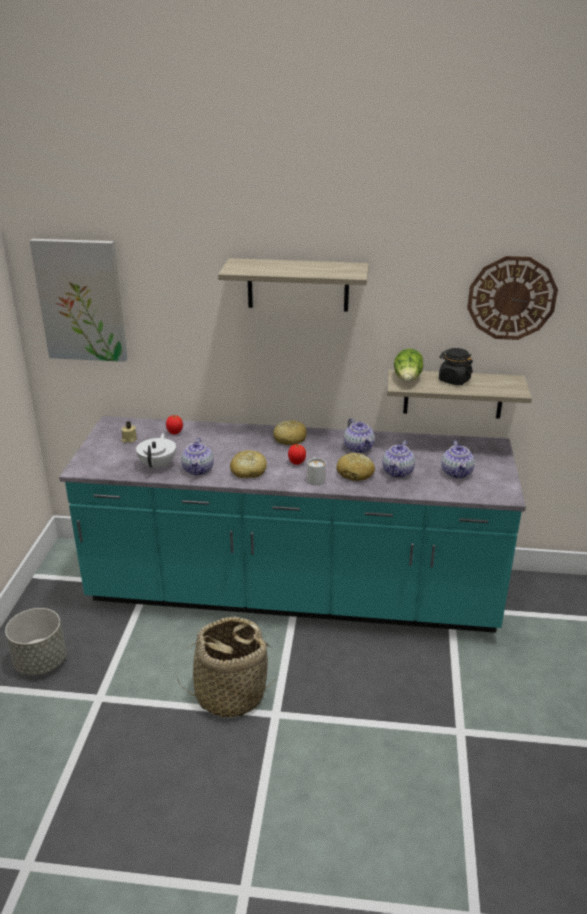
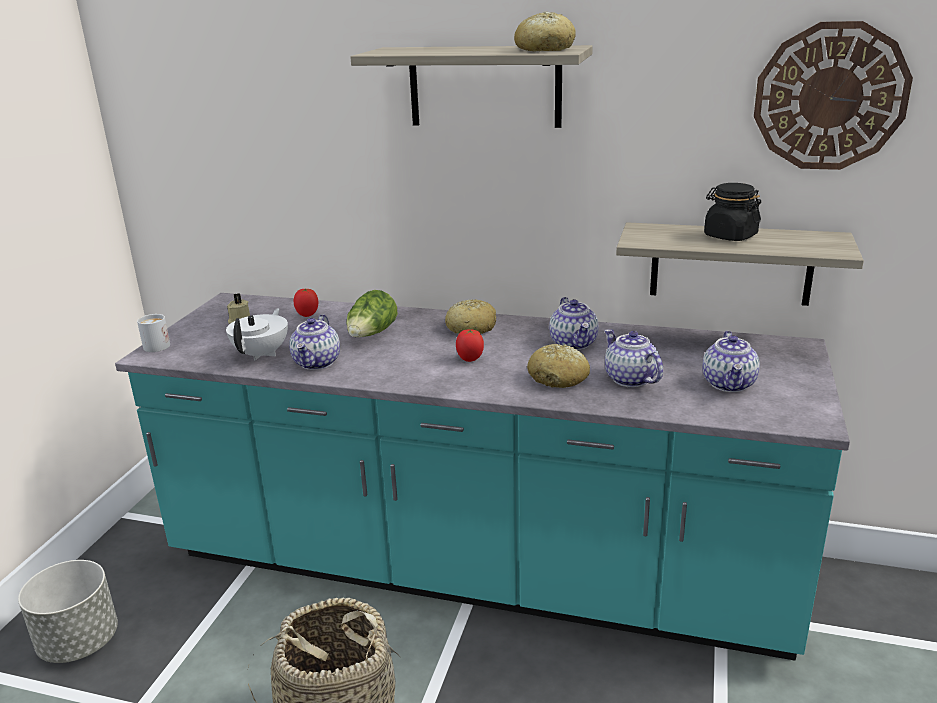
camera: 10 degrees right, 5 degrees down
picture [30,239,128,362] -> none
bread [230,450,267,479] -> bread moved to [514,11,576,51]
white mug [307,457,326,486] -> white mug moved to [137,314,170,352]
teapot [382,440,415,478] -> teapot turned 120 degrees clockwise [605,329,663,387]
lettuce [394,348,423,382] -> lettuce moved to [346,290,397,337]

